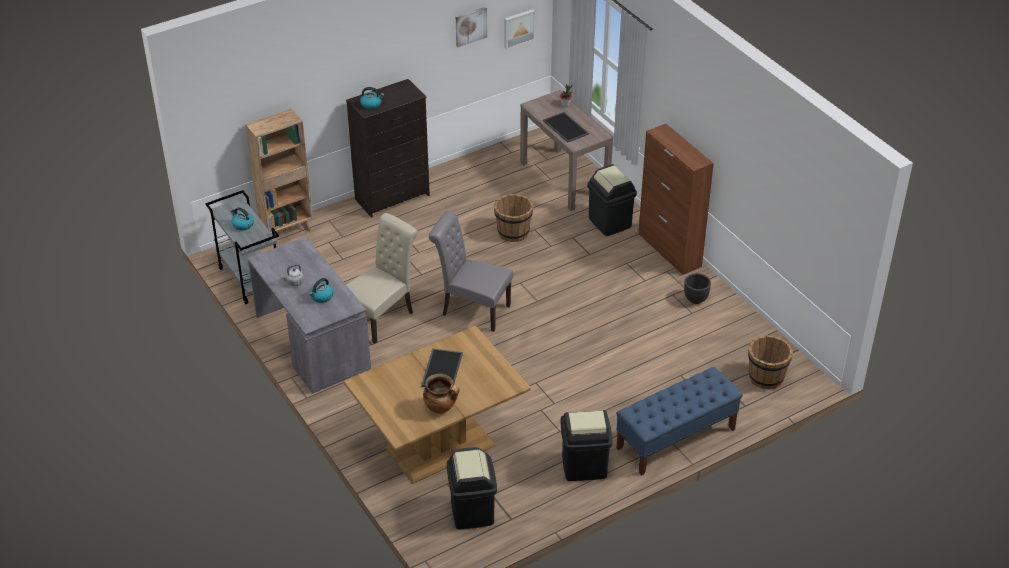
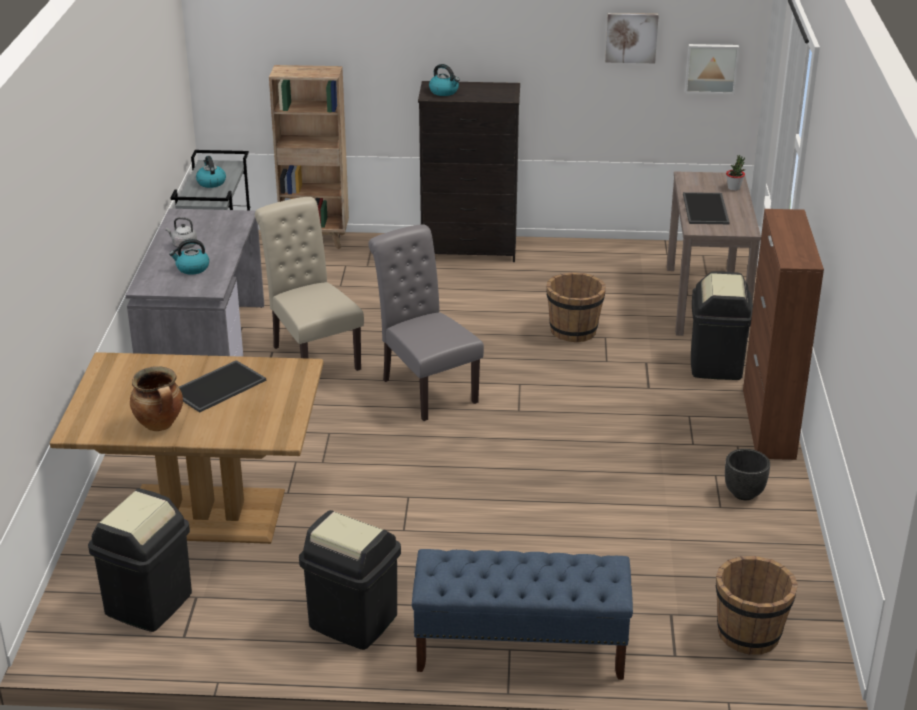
camera: 35 degrees right, 10 degrees down
beige chair [346,213,418,344] -> beige chair turned 105 degrees counterclockwise [255,197,364,371]

